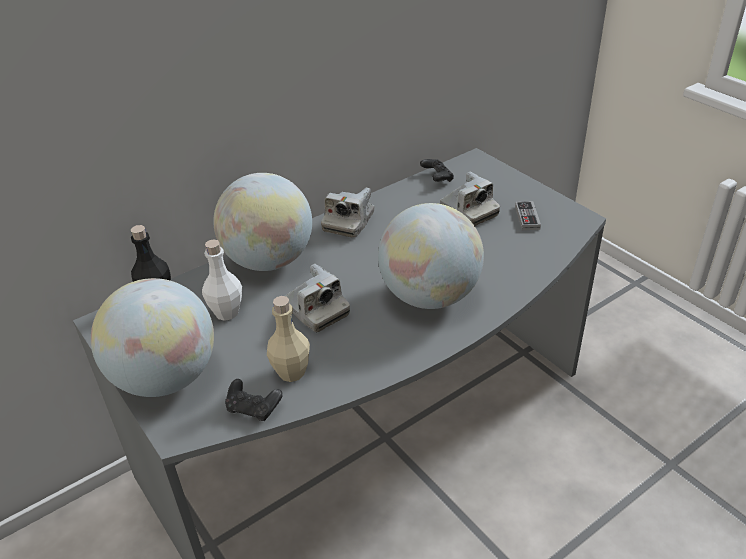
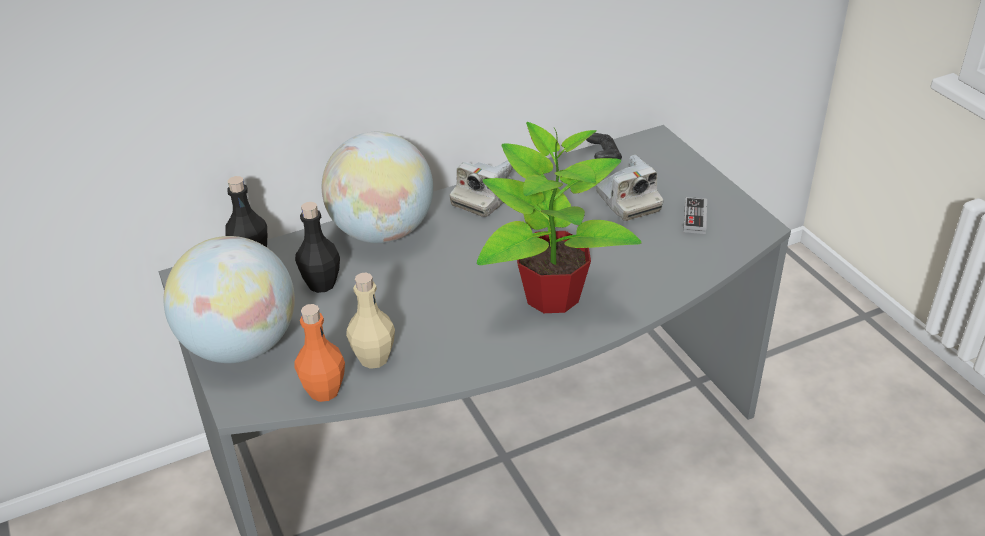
camera: 10 degrees right, 0 degrees up
white bottle [202,239,242,321] -> black bottle [295,202,340,293]
black game controller [225,379,283,421] -> orange bottle [294,304,345,402]
camera [285,264,350,332] -> none
globe [378,203,484,309] -> potted plant [477,122,642,313]

